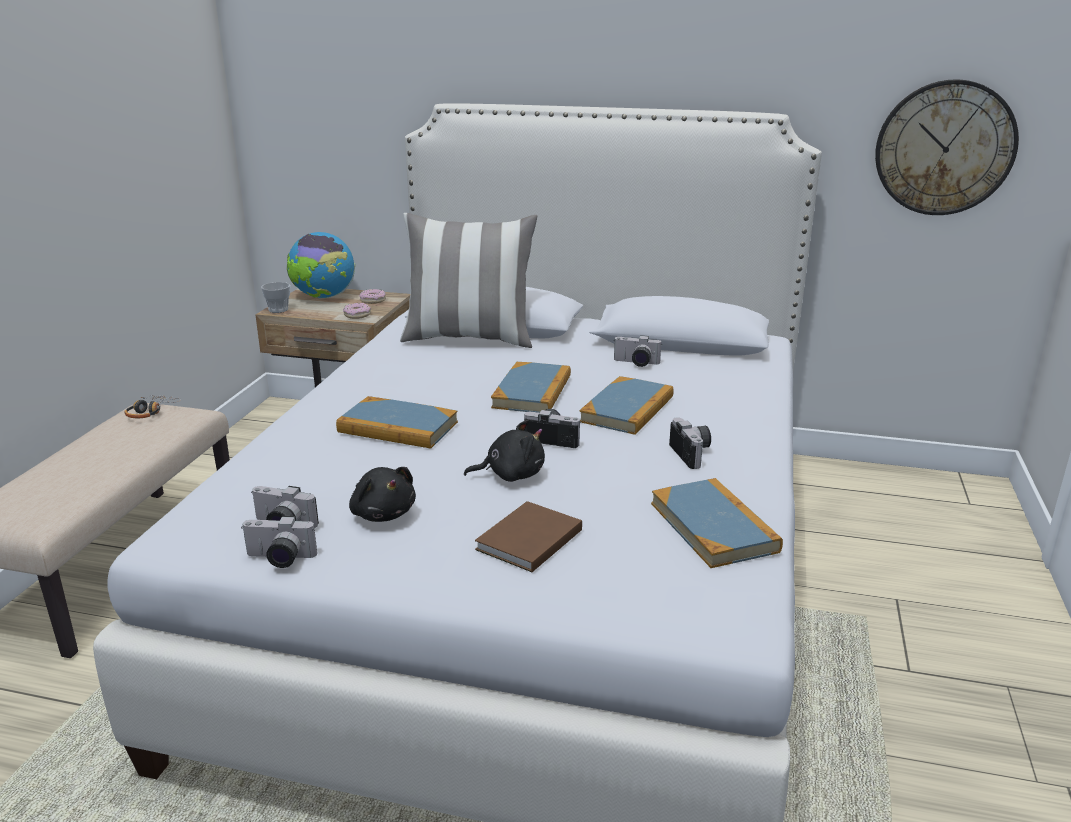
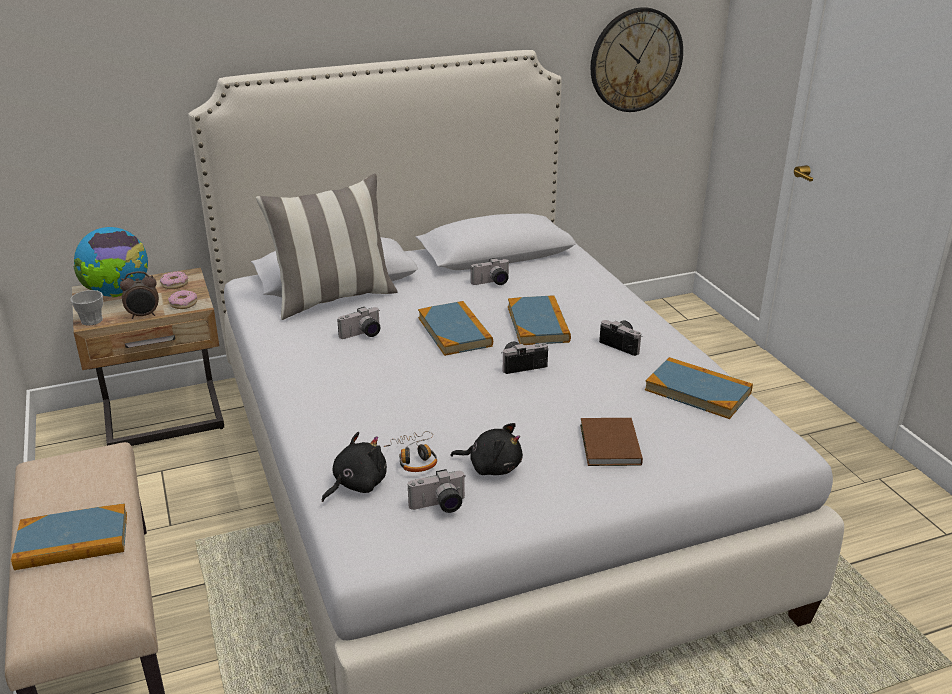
camera: 35 degrees left, 5 degrees up
headphones [125,395,181,418] -> headphones moved to [384,431,437,472]
camera [241,516,317,568] -> camera moved to [337,307,380,339]
book [336,396,458,449] -> book moved to [11,503,127,570]
black plush toy [464,420,545,482] -> black plush toy moved to [321,432,387,502]
none -> alarm clock [120,271,159,319]

